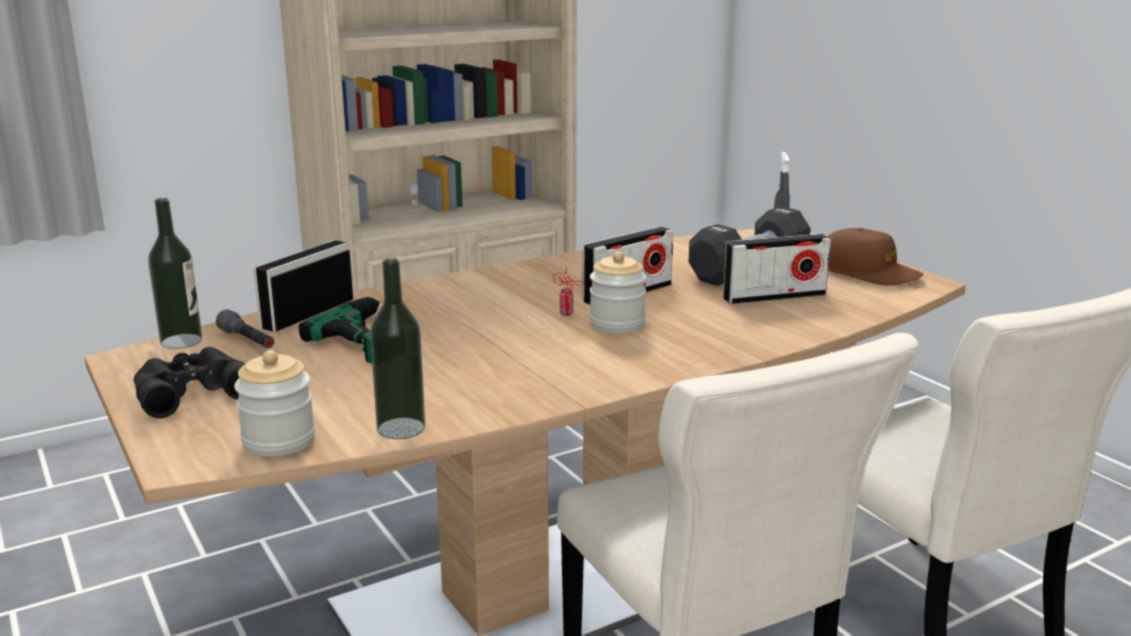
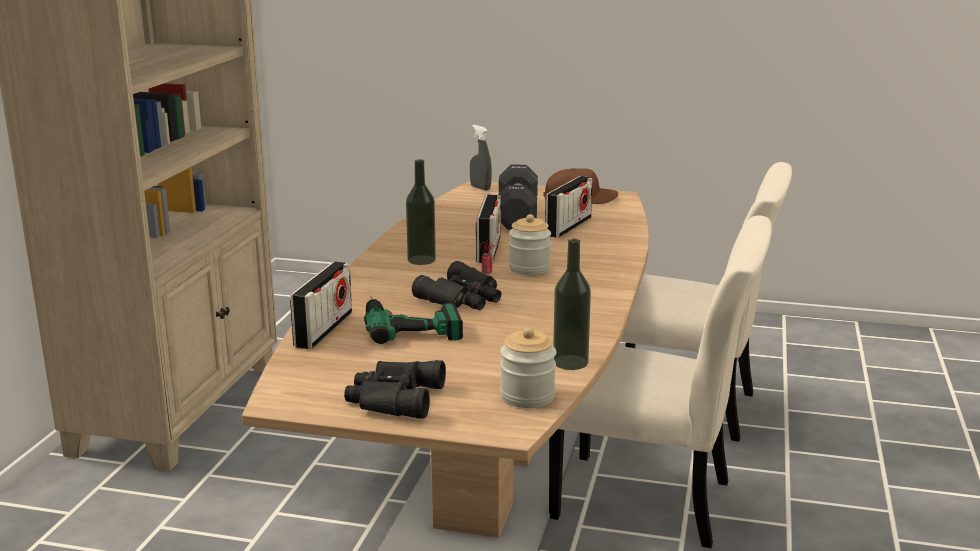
camera: 45 degrees left, 0 degrees up
bottle [148,198,202,349] -> bottle moved to [406,159,436,265]
grey flashlight [216,309,274,348] -> none
radio [253,240,353,332] -> radio turned 150 degrees counterclockwise [290,262,352,349]
none -> black binoculars [412,261,501,310]

